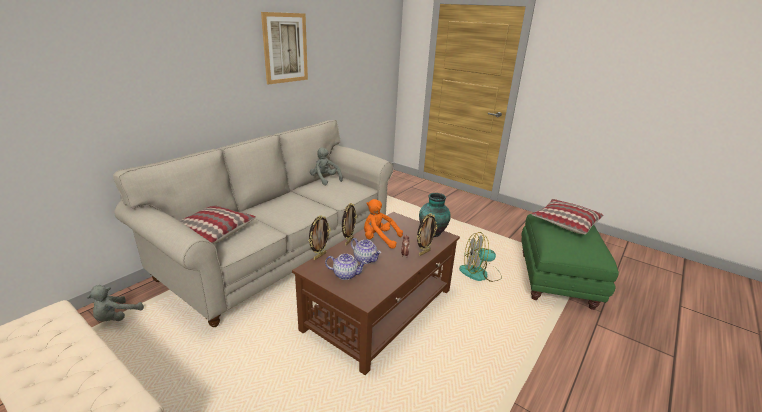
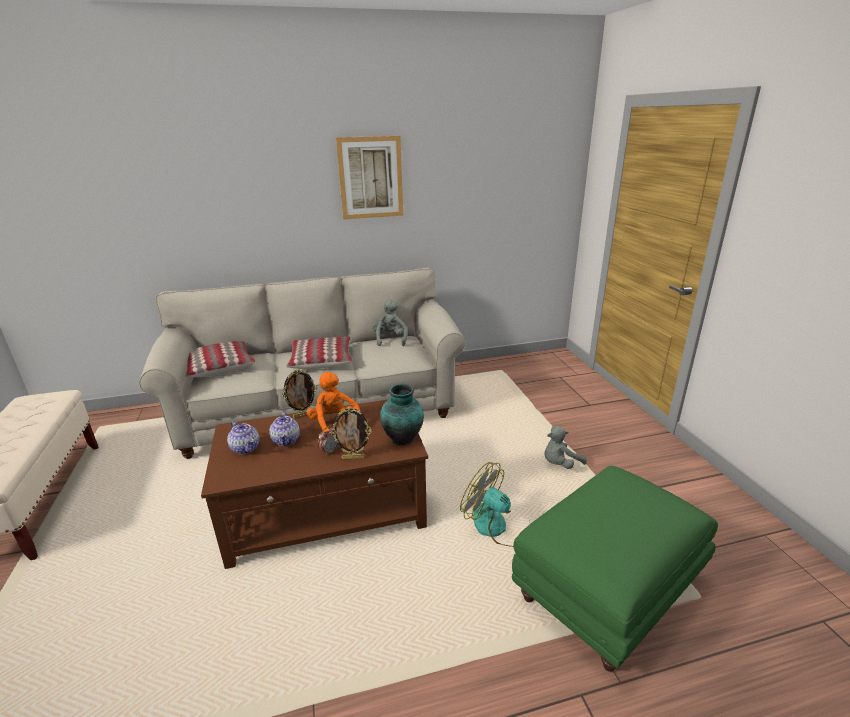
camera: 40 degrees right, 0 degrees up
grey plush toy [87,285,144,322] -> grey plush toy moved to [544,426,587,469]
picture frame [309,215,331,260] -> none
pillow [532,199,604,234] -> pillow moved to [286,336,352,369]

